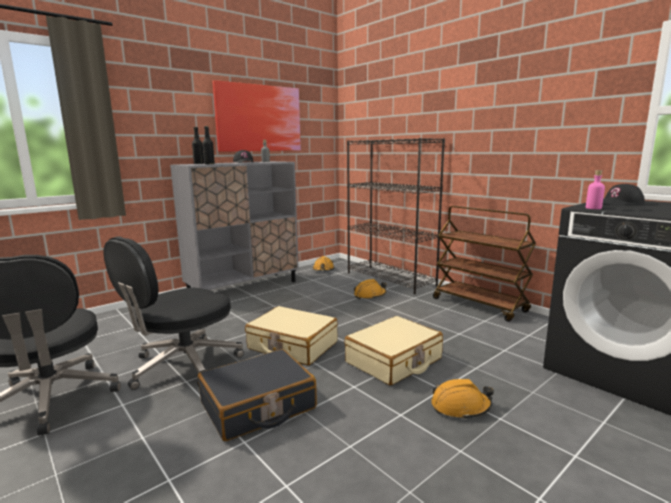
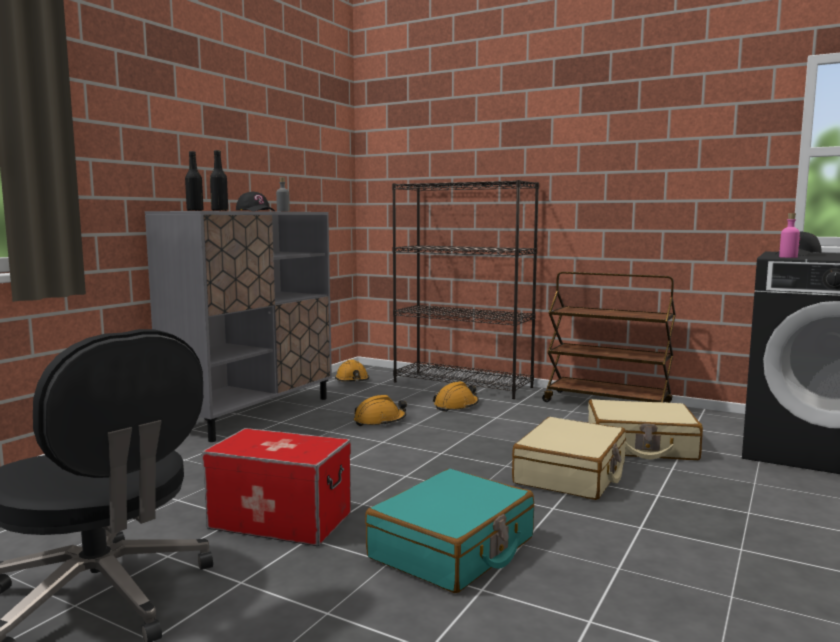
camera: 20 degrees left, 5 degrees down
black office chair [104,237,244,390] -> storage box [202,428,351,546]
black suitcase [198,349,317,441] -> turquoise suitcase [365,469,534,593]
picture [212,80,301,152] -> none
beige suitcase [245,306,338,366] -> beige suitcase moved to [588,399,703,460]
orange hard hat [431,379,494,420] -> orange hard hat moved to [354,395,407,426]

